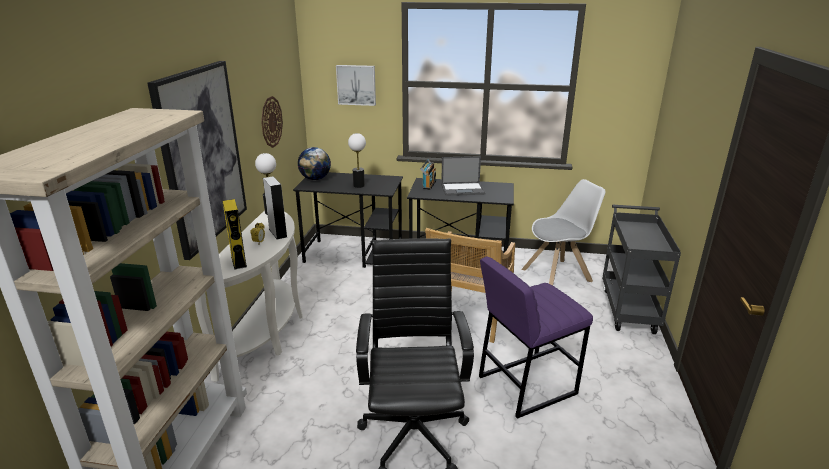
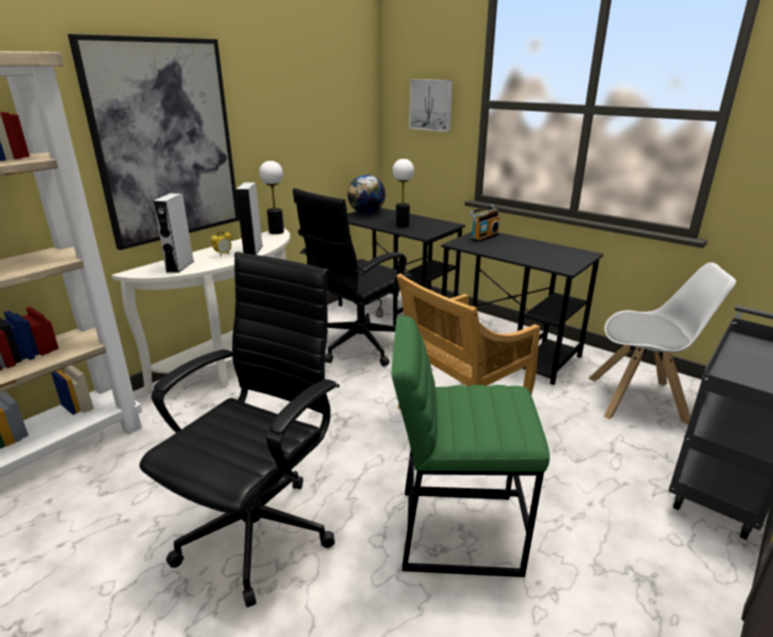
camera: 30 degrees right, 0 degrees up
yellow speaker [222,199,247,270] -> grey speaker [153,193,194,273]
wall clock [261,96,283,148] -> none
laptop [441,156,485,196] -> none
purple chair [479,257,593,419] -> green chair [391,315,550,577]
none -> black office chair [293,188,414,366]

